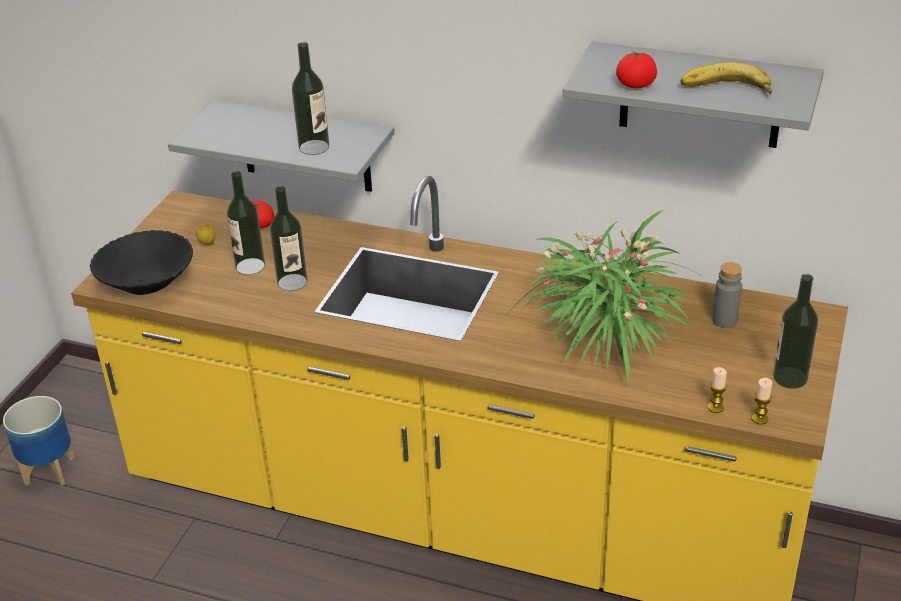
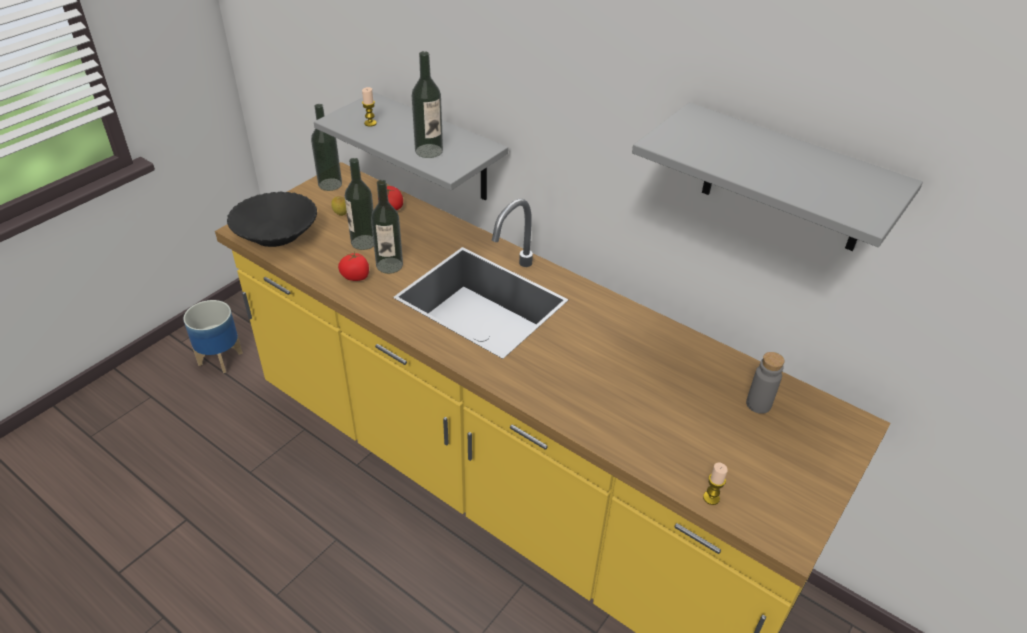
camera: 15 degrees right, 5 degrees up
potted plant [508,210,700,382] -> none
tomato [616,50,657,88] -> tomato moved to [338,252,369,281]
banana [681,62,772,95] -> none
candle [751,378,772,425] -> candle moved to [362,87,377,127]
bottle [773,274,818,389] -> bottle moved to [311,104,342,191]

